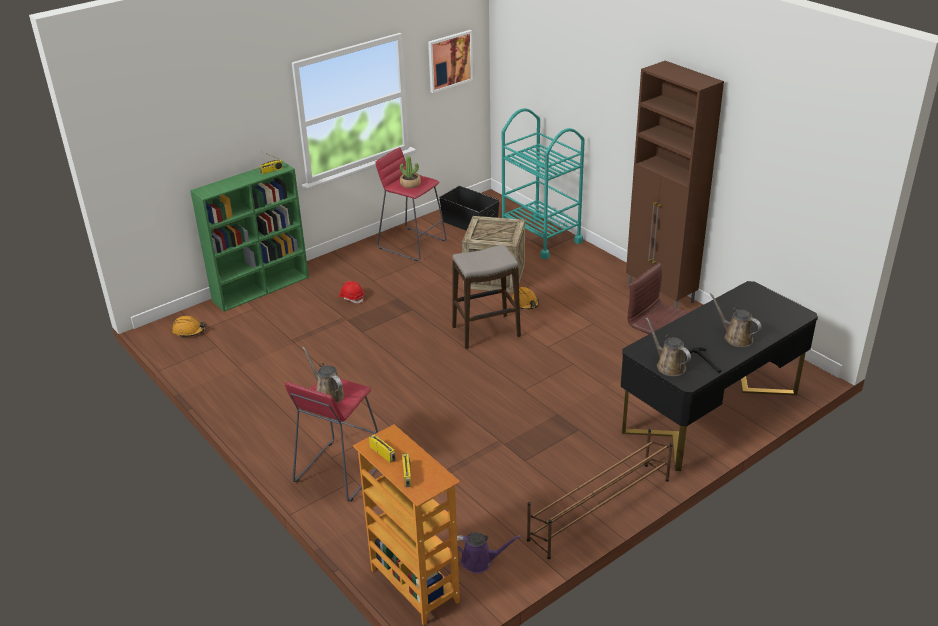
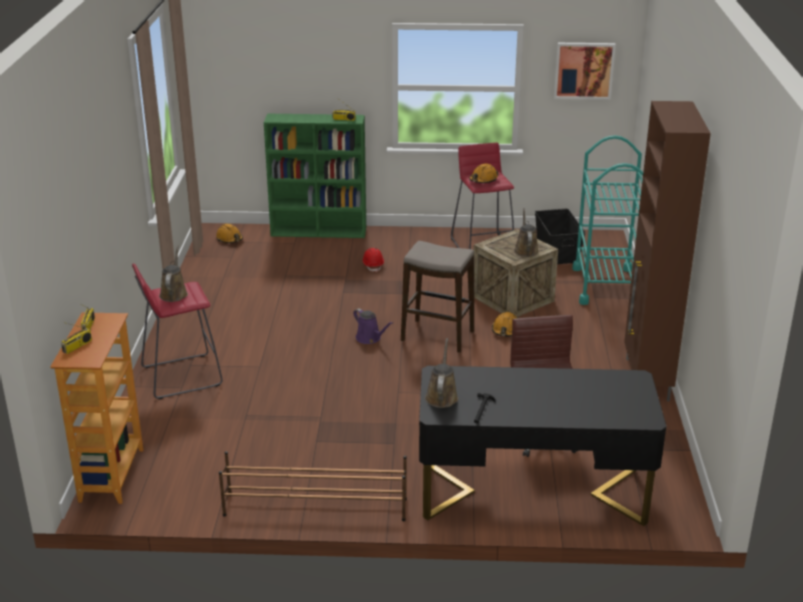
camera: 40 degrees right, 5 degrees down
potted plant [400,156,421,188] -> orange hard hat [469,163,499,183]
purple watering can [457,532,521,573] -> purple watering can moved to [353,308,393,344]
brown watering can [710,293,762,347] -> brown watering can moved to [514,208,539,257]

